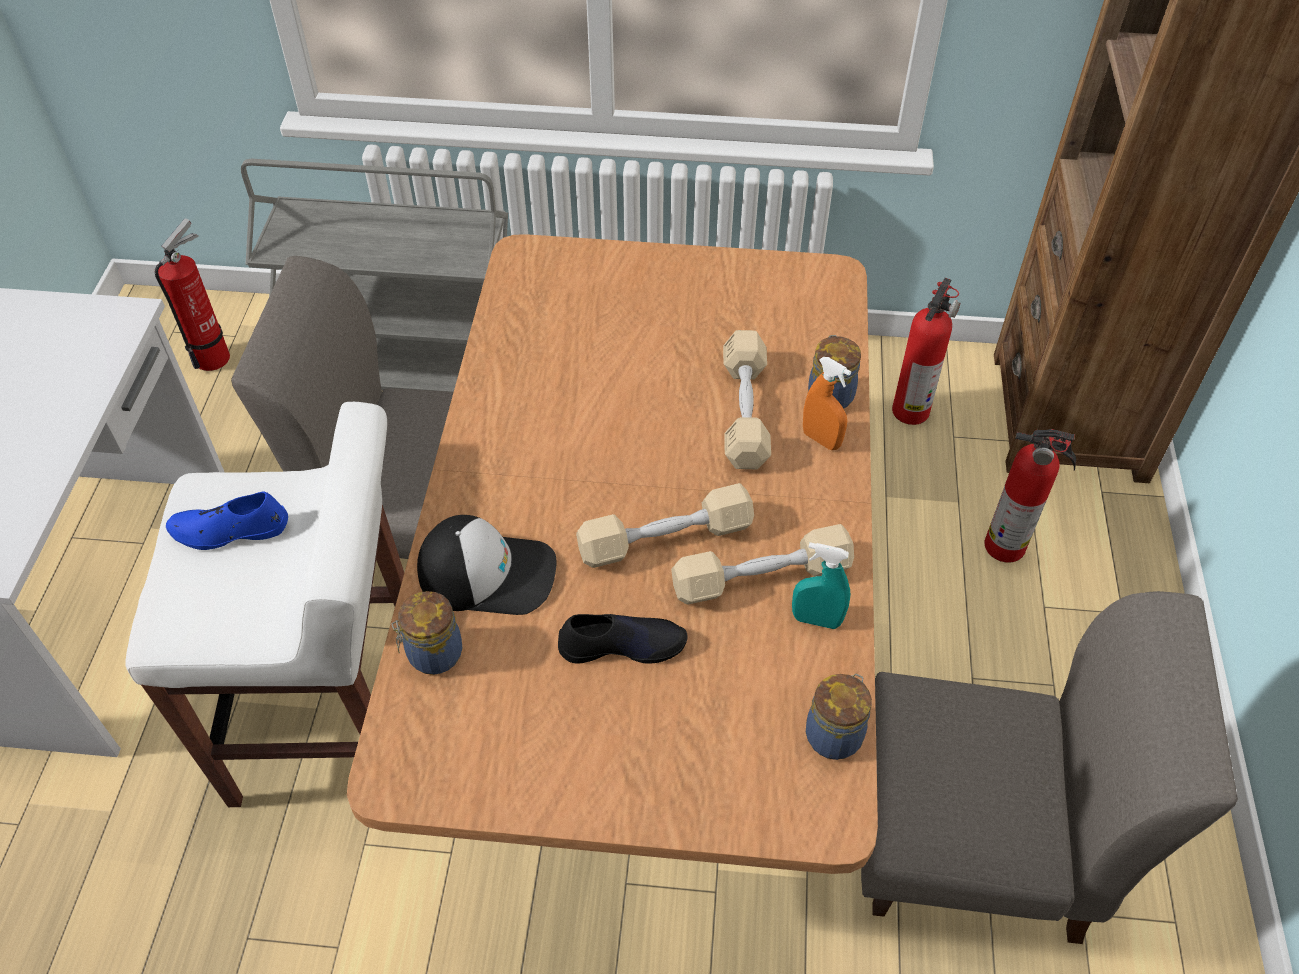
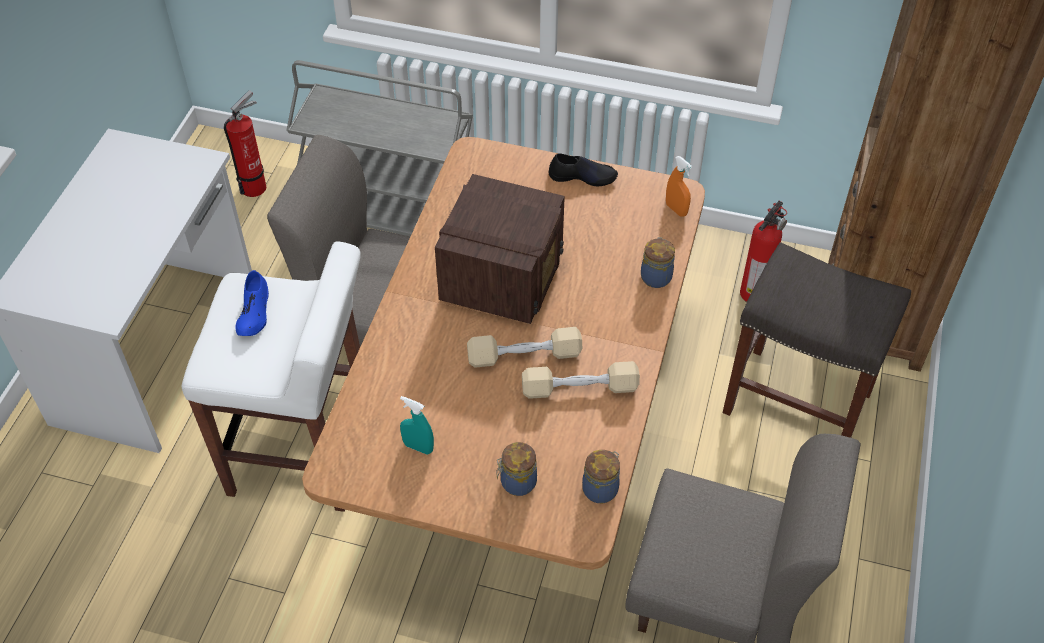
camera: 10 degrees right, 0 degrees up
blue shoe [166,492,288,550] -> blue shoe turned 90 degrees counterclockwise [236,270,269,336]
jar [391,591,462,675] -> jar moved to [496,442,537,496]
cap [417,515,556,615] -> none
black shoe [558,614,688,664] -> black shoe moved to [549,153,618,186]
beige dumbbell [723,330,771,469] -> none
turquoise spray bottle [792,542,850,629] -> turquoise spray bottle moved to [400,396,434,455]
orange spray bottle [803,357,851,450] -> orange spray bottle moved to [666,156,692,217]
fire extinguisher [985,429,1076,563] -> grey stool [723,243,911,438]
none -> radio [435,174,565,324]

